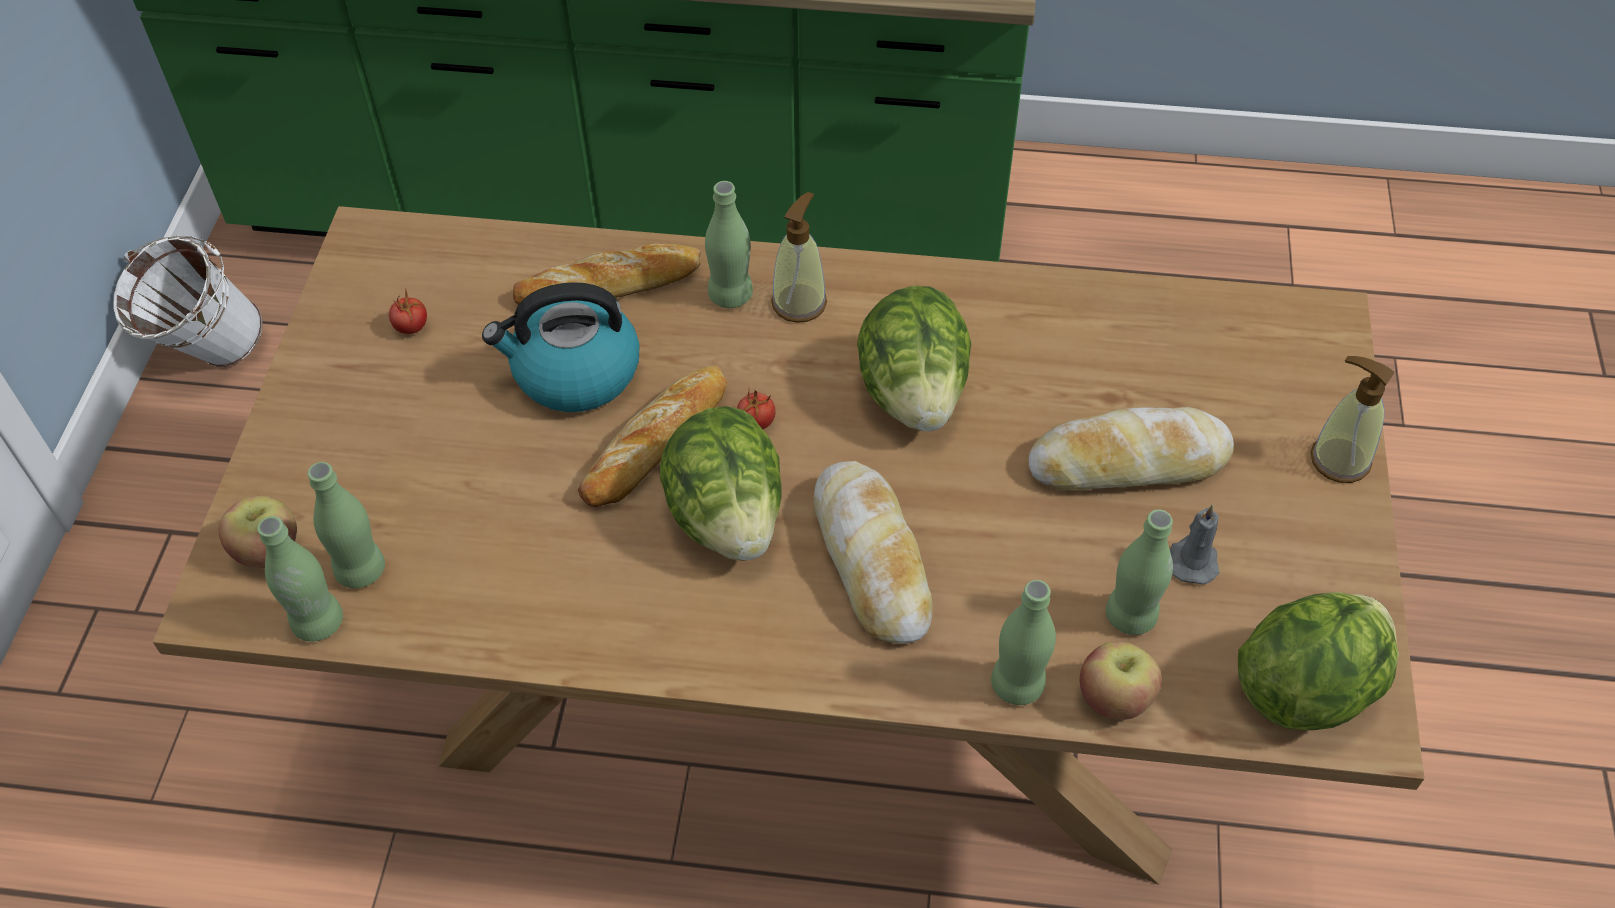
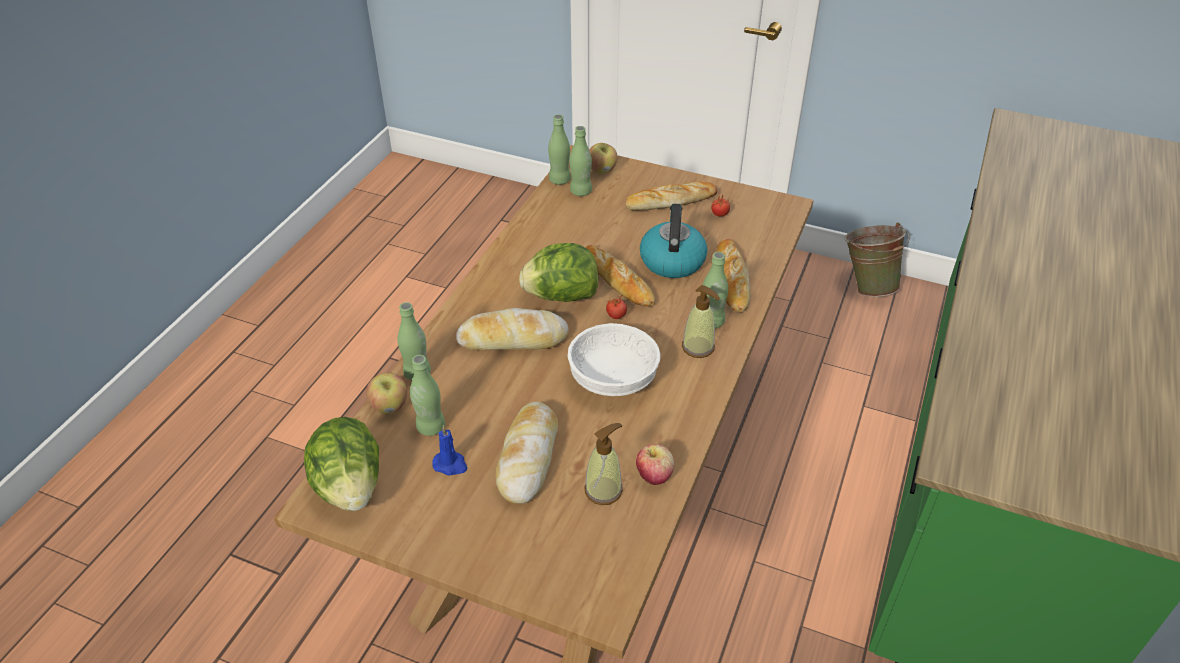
camera: 105 degrees right, 10 degrees down
white bucket [113,236,263,367] -> green bucket [845,223,910,297]
lettuce [857,285,971,431] -> white bowl [567,323,661,396]
grey candle [1170,504,1220,584] -> blue candle [432,425,467,476]
soap dispenser [1310,356,1395,483] -> soap dispenser moved to [584,423,623,505]
none -> bread [625,182,717,210]
none -> apple [636,444,675,485]

